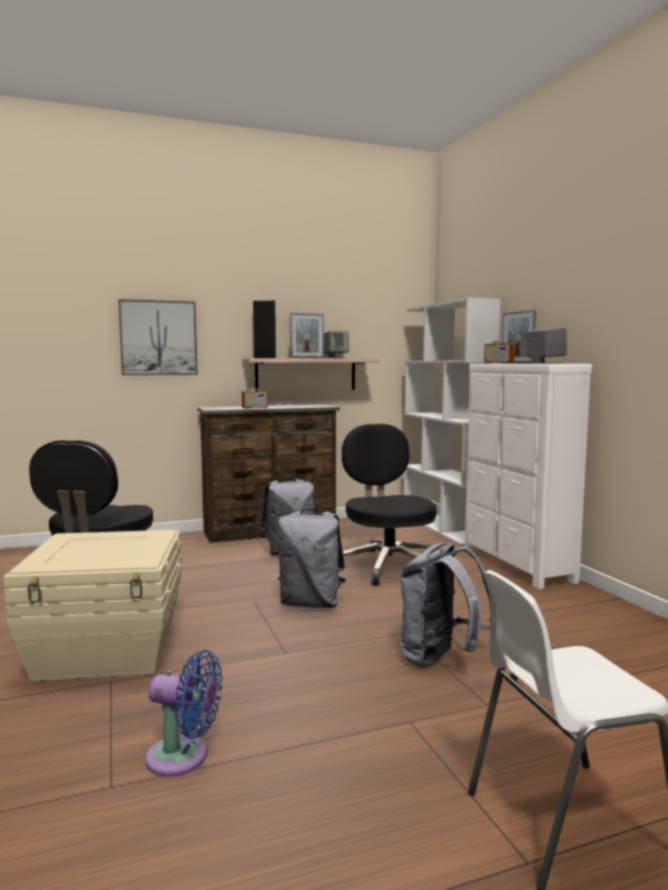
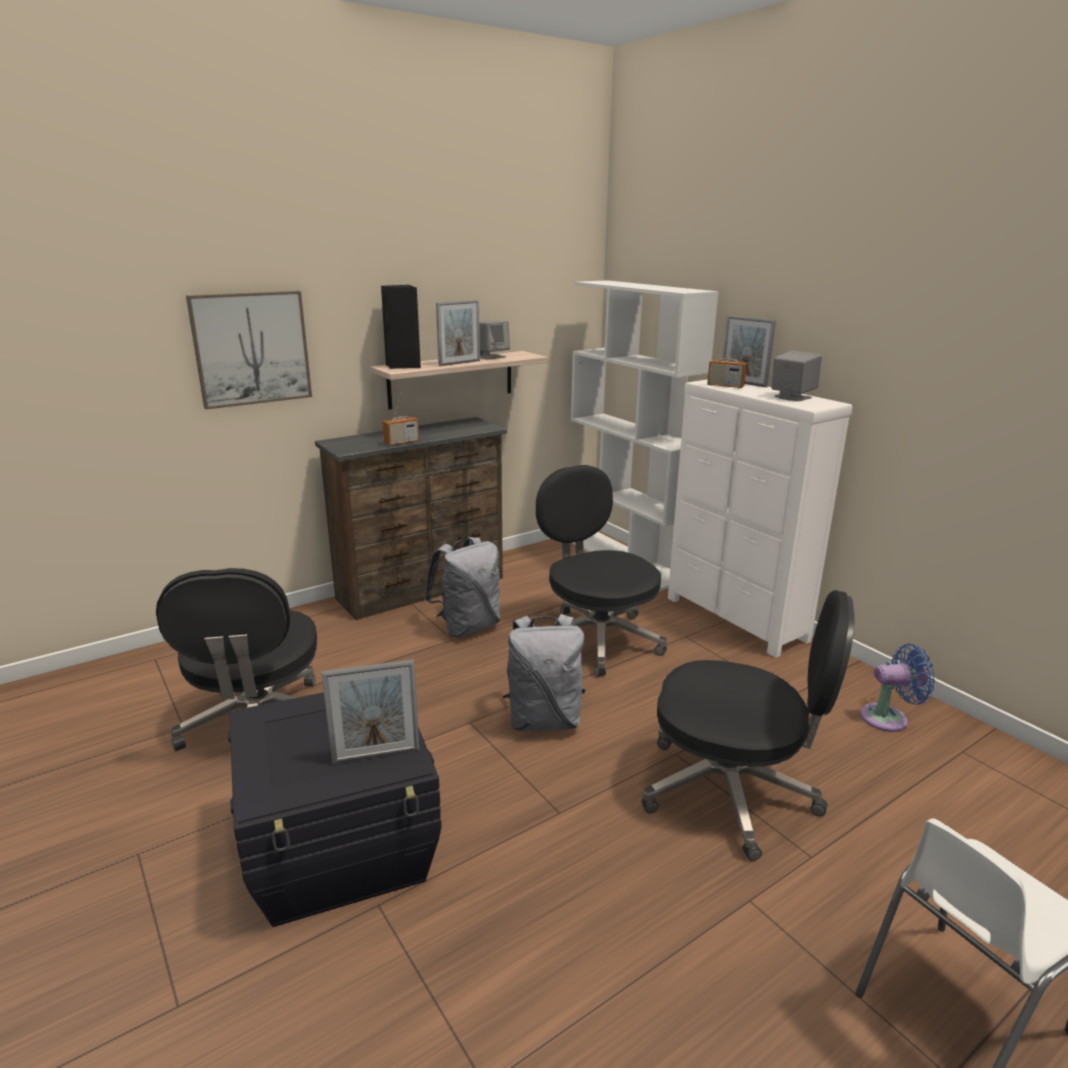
camera: 15 degrees left, 15 degrees up
beige storage box [3,530,182,682] -> black storage box [228,692,442,927]
blue fan [145,650,222,777] -> blue fan moved to [860,644,935,732]
grey backpack [400,542,490,667] -> black office chair [642,590,855,861]
none -> picture frame [322,659,420,764]

